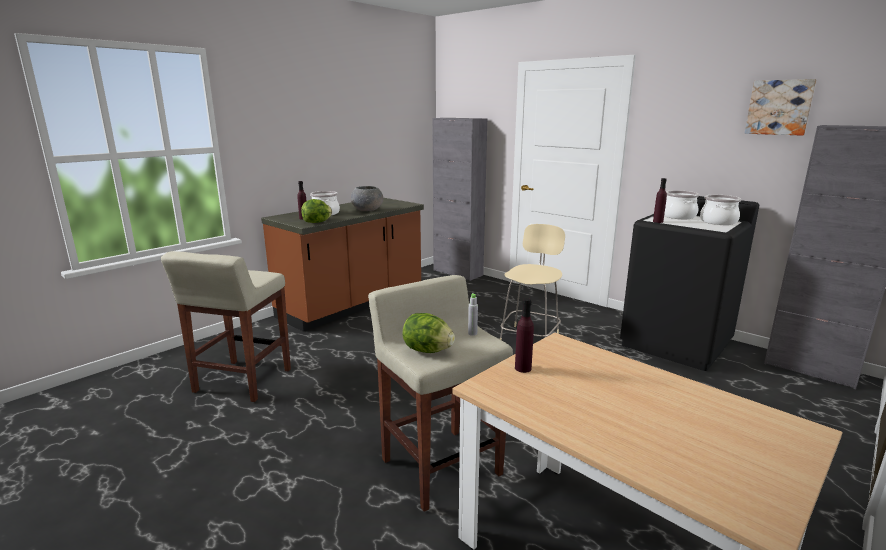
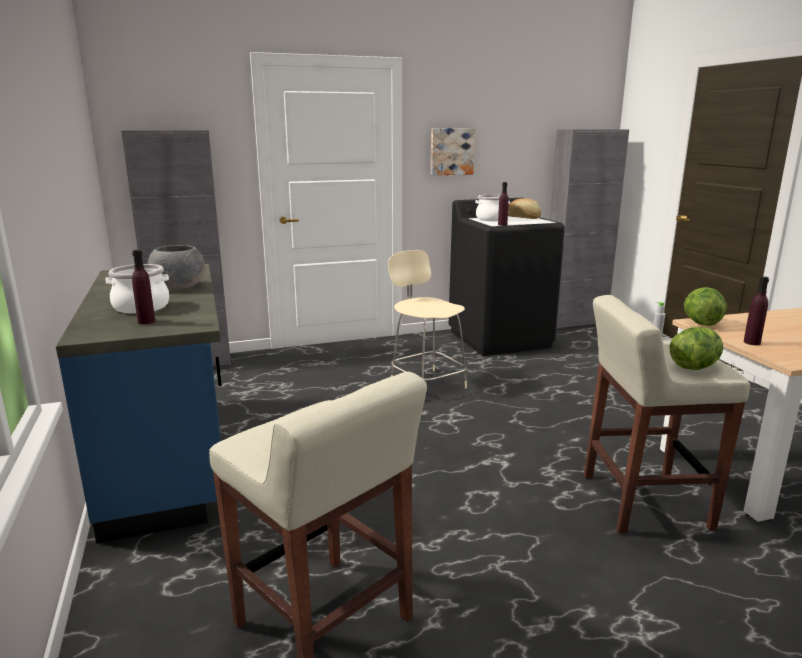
camera: 60 degrees left, 0 degrees up
brown counter [261,198,424,332] -> blue counter [56,264,221,544]
lettuce [301,199,332,223] -> lettuce moved to [684,287,727,326]
cooking pot [700,195,741,225] -> bread [508,198,541,219]
picture [745,79,817,136] -> picture moved to [431,128,475,176]

